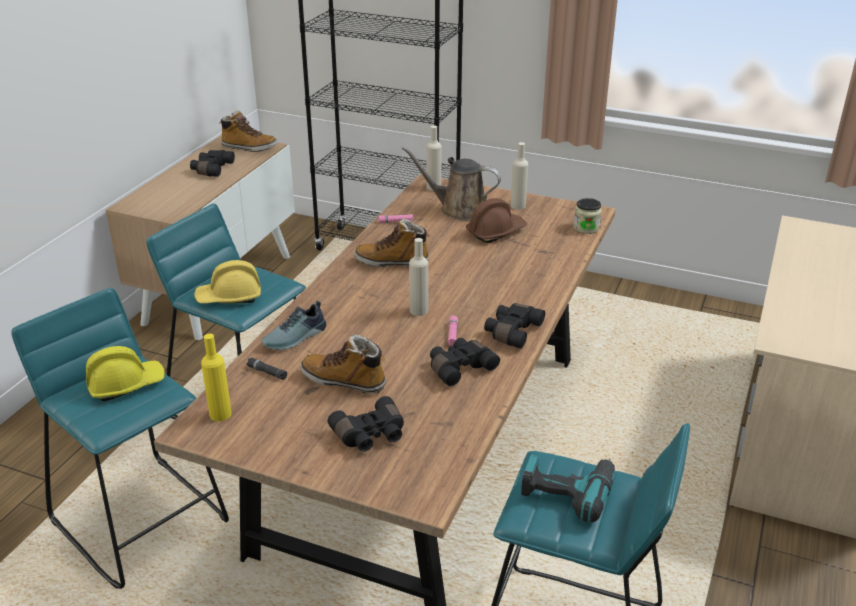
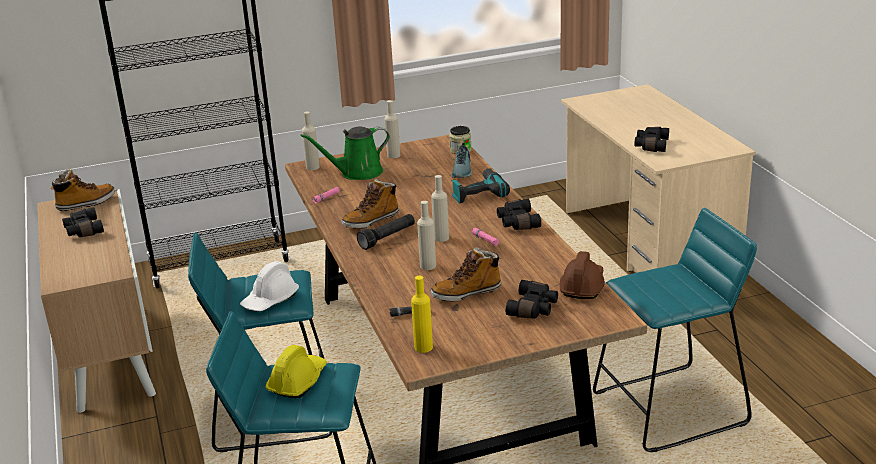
camera: 40 degrees left, 5 degrees down
yellow hard hat [194,260,261,303] -> white hard hat [240,261,299,311]
shoe [261,301,326,350] -> shoe moved to [452,142,472,178]
brown watering can [401,147,501,221] -> green watering can [301,127,390,180]
black binoculars [430,338,500,387] -> black binoculars moved to [634,127,669,152]
brown hard hat [466,198,527,243] -> brown hard hat moved to [560,251,605,299]
power drill [521,454,615,523] -> power drill moved to [451,168,510,203]
none -> black flashlight [357,214,415,250]
none -> beige bottle [417,201,436,270]

